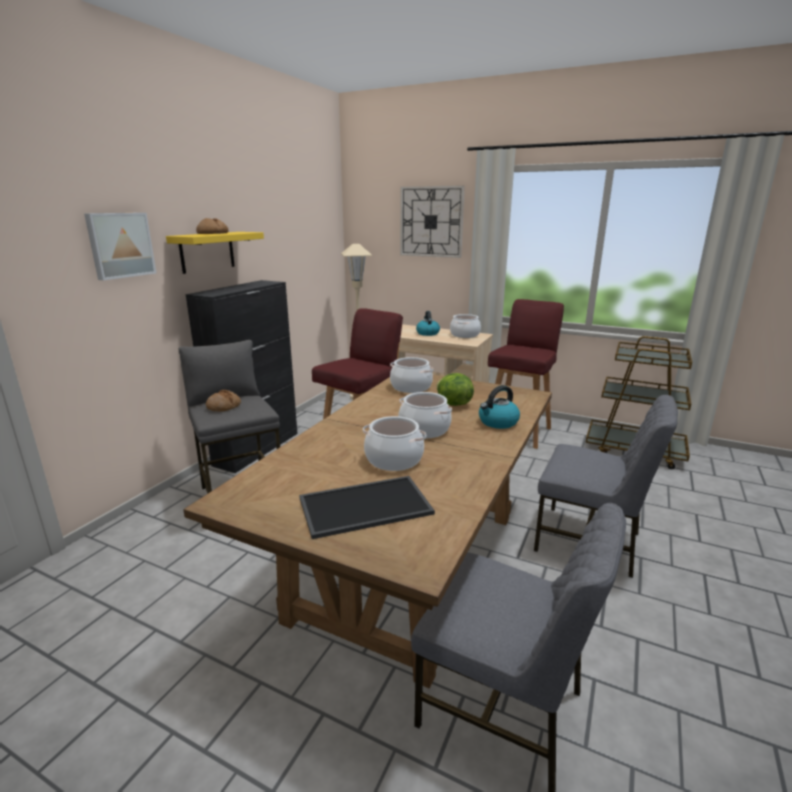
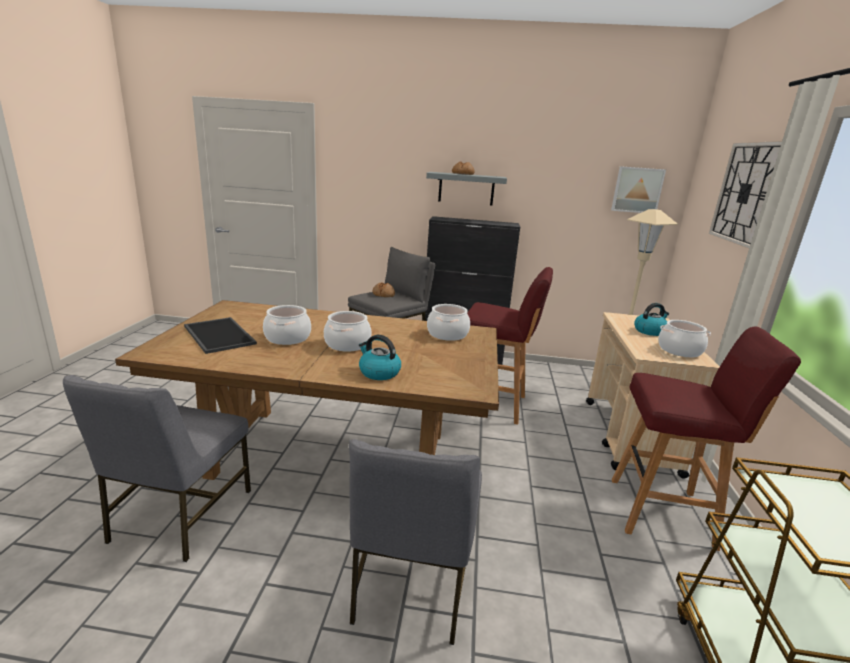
camera: 70 degrees right, 0 degrees up
picture [84,213,156,280] -> picture moved to [611,166,666,213]
yellow shelf [166,232,264,274] -> grey shelf [426,172,507,205]
lettuce [437,373,474,406] -> none

